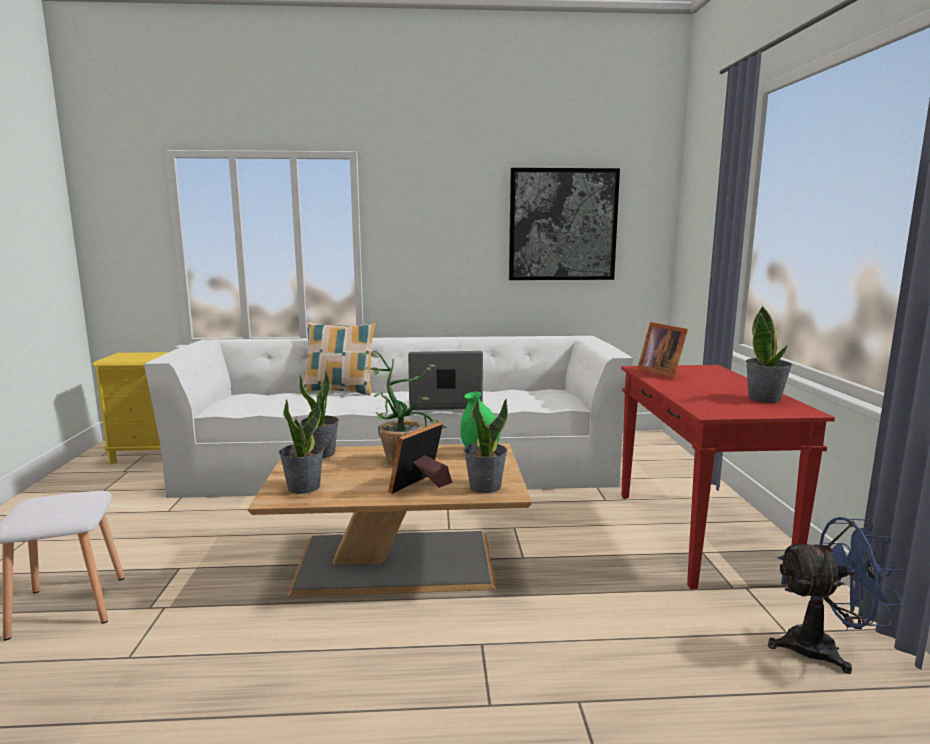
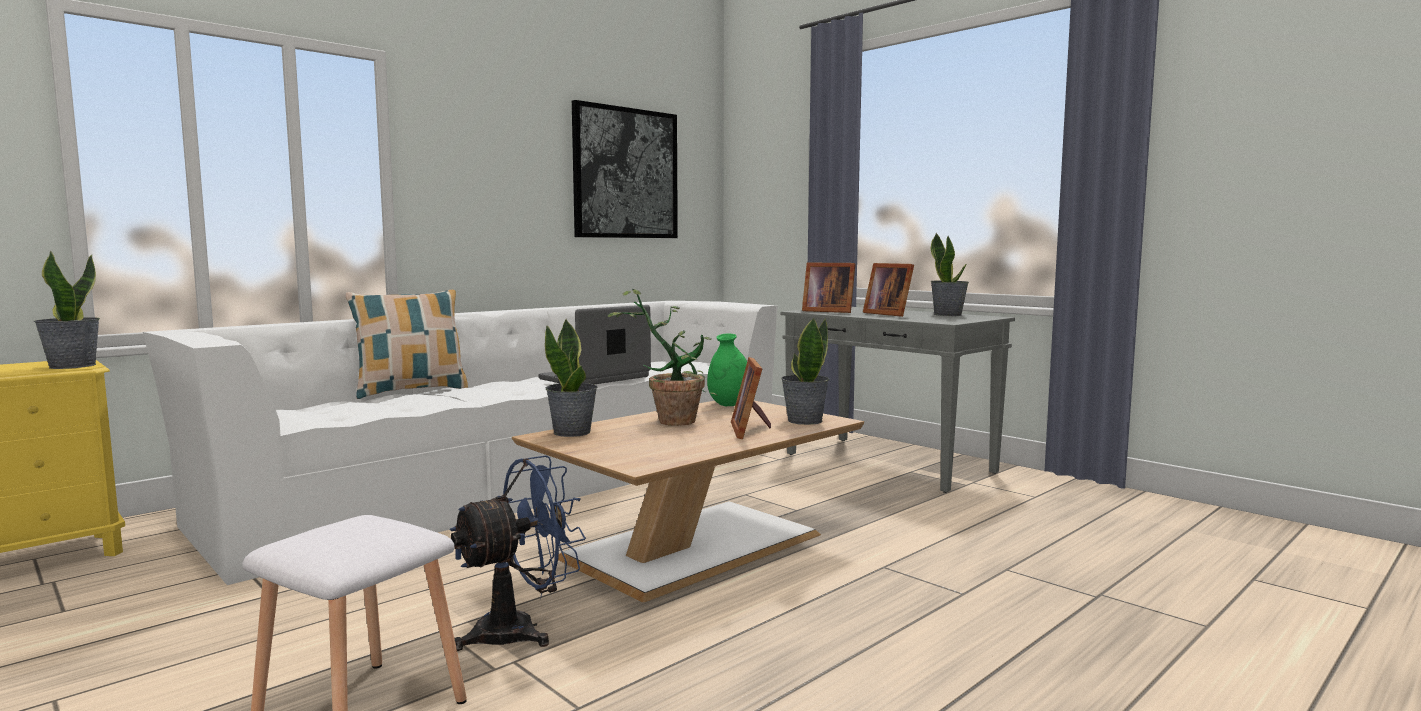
camera: 40 degrees left, 5 degrees down
potted plant [279,398,324,494] -> potted plant moved to [34,251,100,369]
red console table [621,365,835,590] -> grey console table [781,307,1015,493]
blue fan [768,517,903,674] -> blue fan moved to [450,455,586,651]
none -> picture frame [863,263,914,317]

